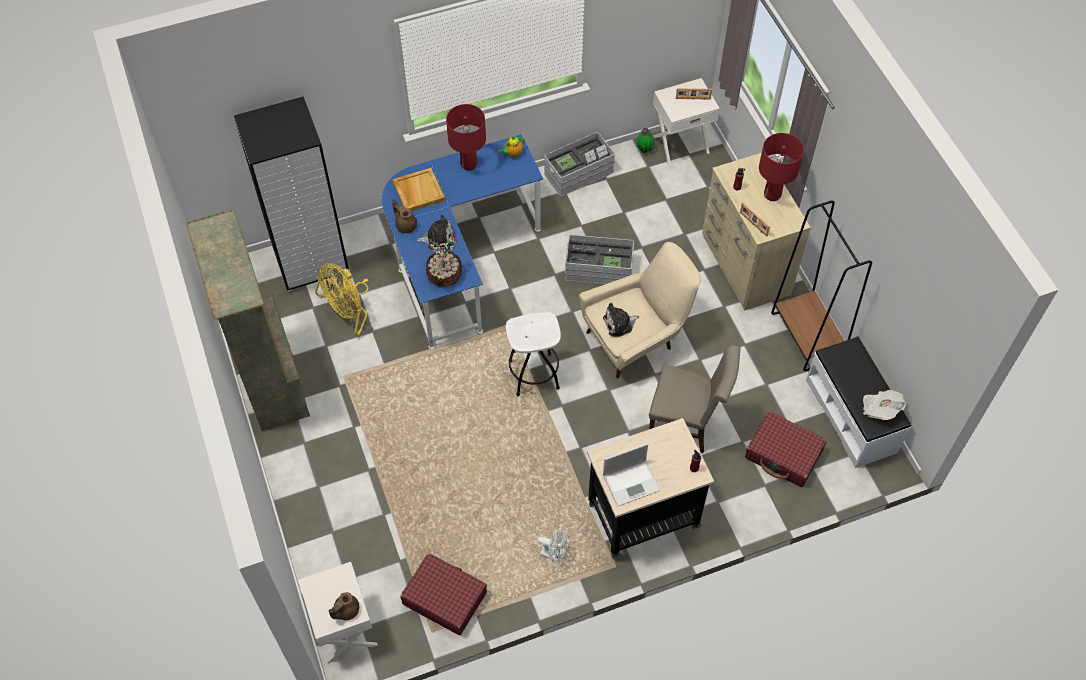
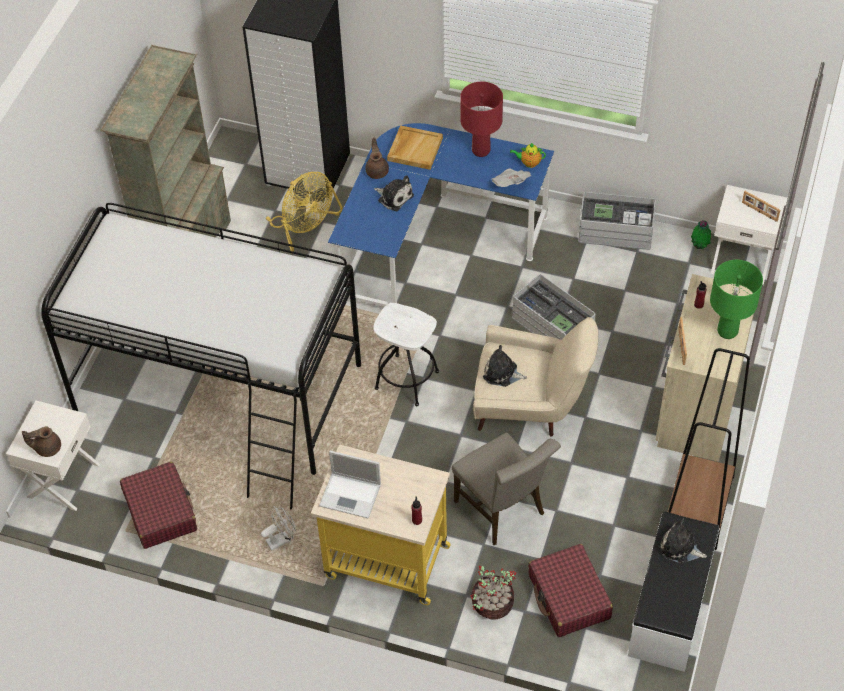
camera: 40 degrees right, 5 degrees down
yellow fan [315,263,368,337] -> yellow fan turned 135 degrees counterclockwise [266,172,342,254]
potted plant [426,235,462,287] -> potted plant moved to [471,566,516,620]
white fan [537,528,569,563] -> white fan turned 90 degrees counterclockwise [261,506,296,551]
black cart [587,418,714,558] -> yellow cart [311,444,451,605]
red table lamp [759,133,804,201] -> green table lamp [710,260,763,339]
newspaper [863,390,906,420] -> newspaper moved to [492,169,531,187]
none -> black bed [41,203,361,509]
none -> plush toy [659,518,707,563]

